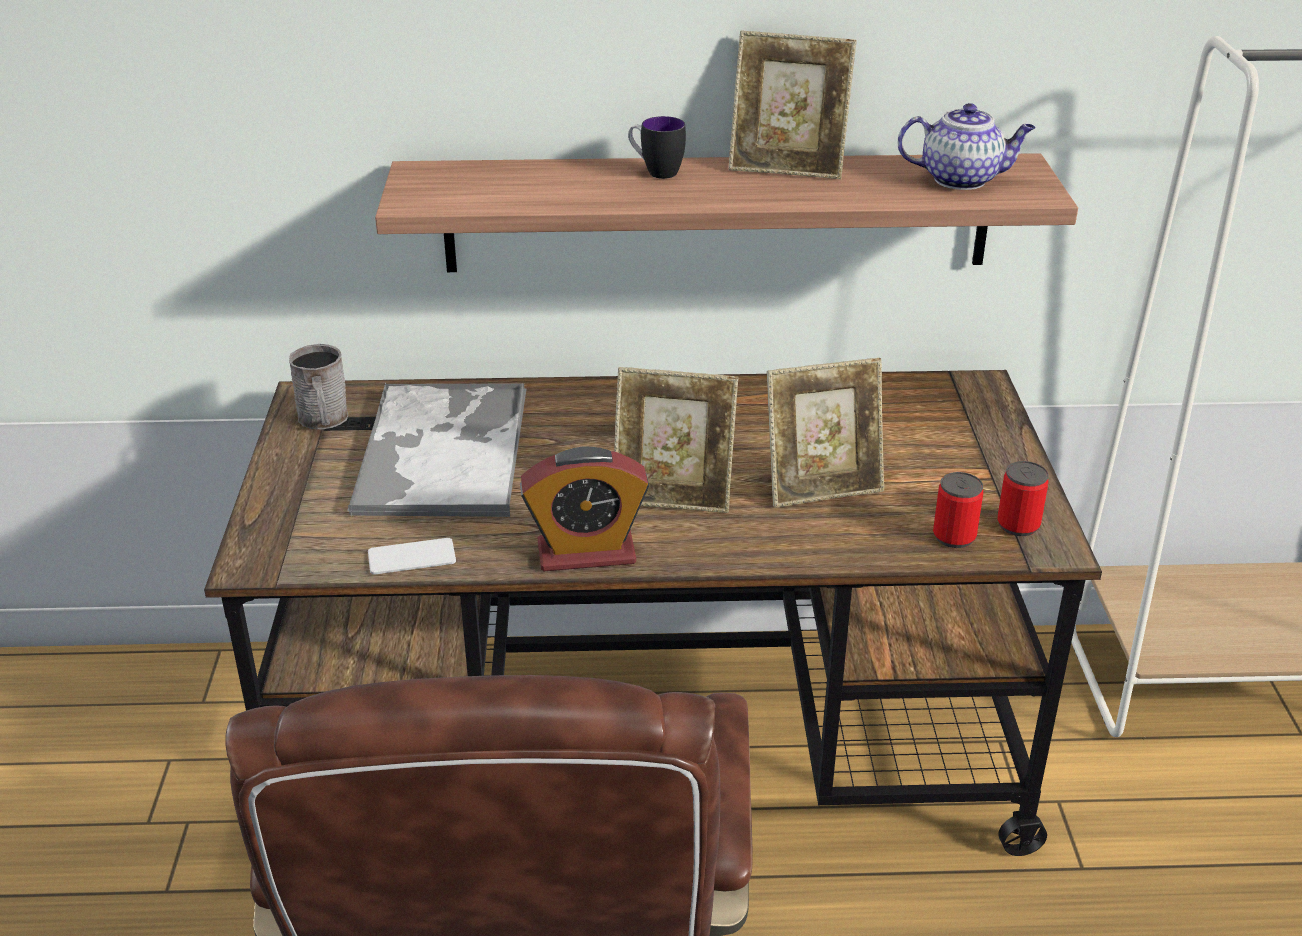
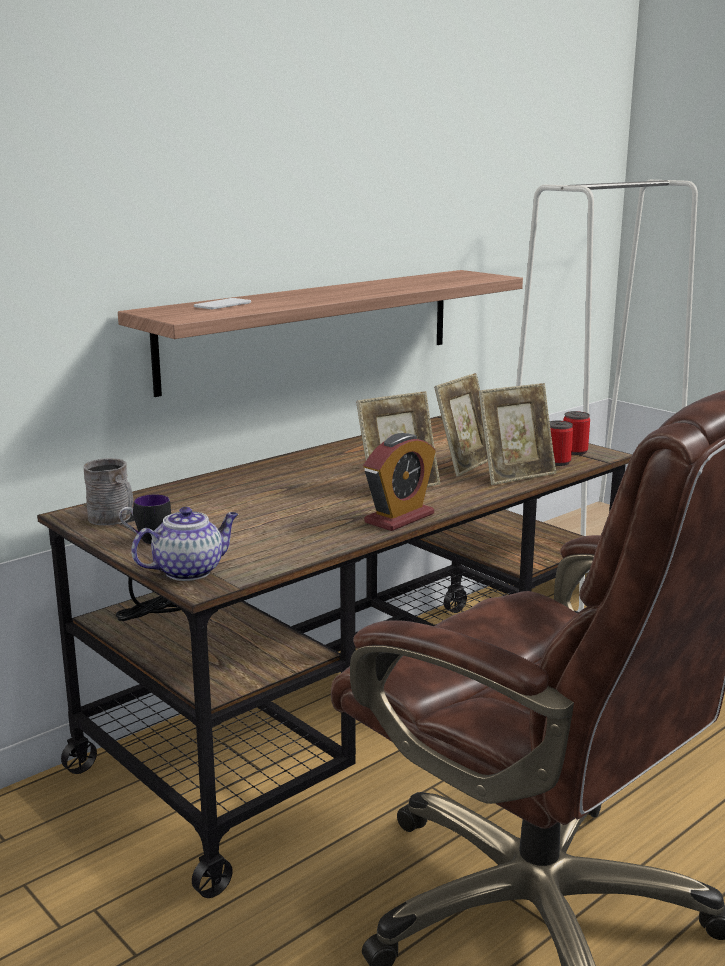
camera: 40 degrees left, 15 degrees down
tray [347,382,527,517] -> none
phone [368,538,456,575] -> phone moved to [194,298,251,309]
mug [628,116,686,179] -> mug moved to [119,495,171,544]
picture frame [728,30,857,179] -> picture frame moved to [478,383,556,485]
teapot [898,103,1036,190] -> teapot moved to [131,507,238,581]

